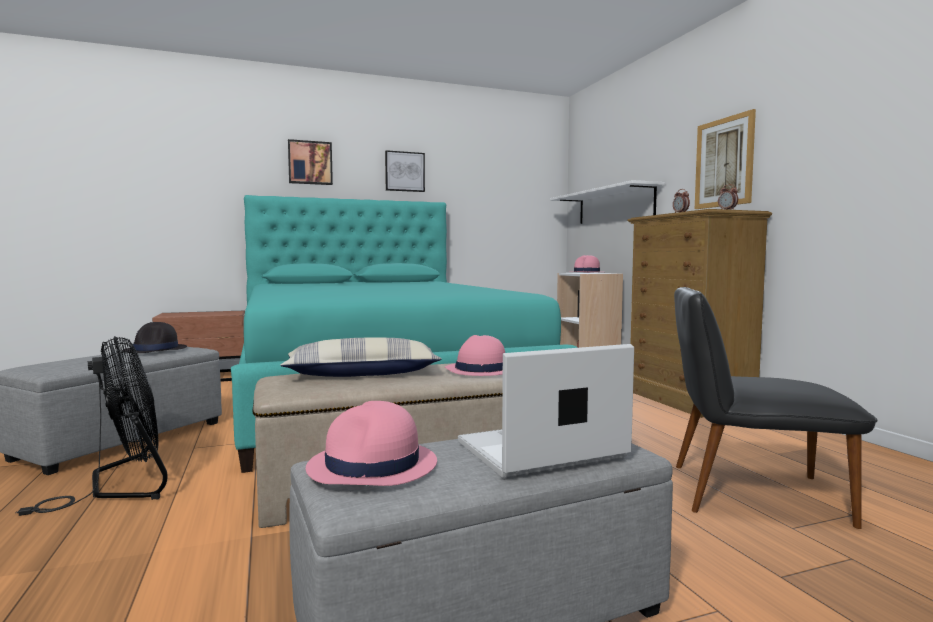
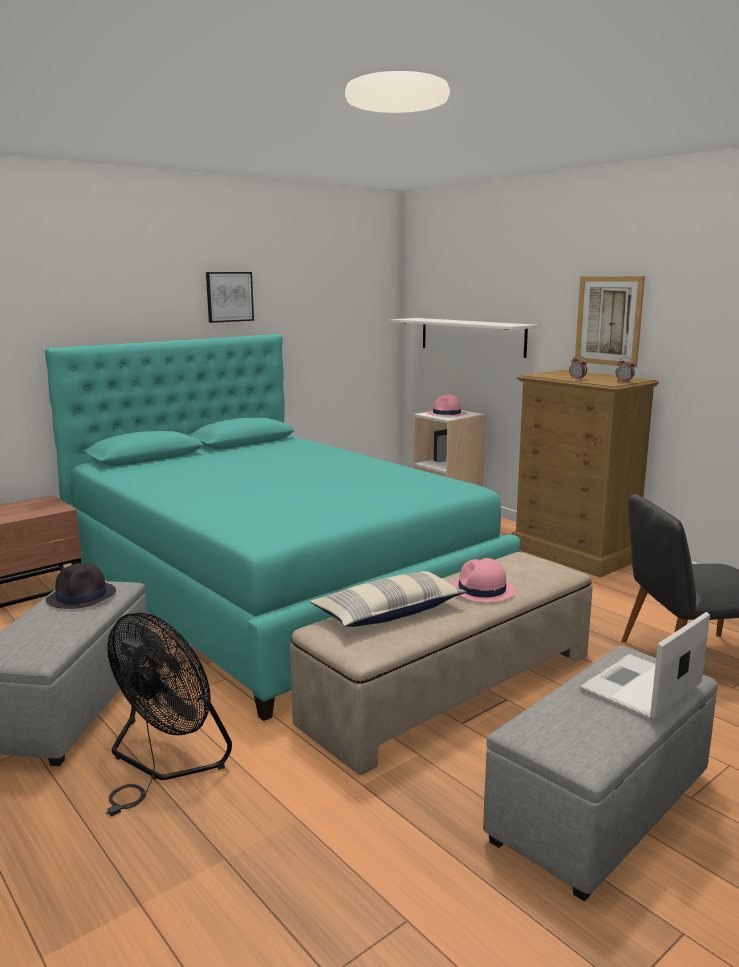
camera: 20 degrees left, 10 degrees up
picture [288,139,333,185] -> none
pink hat [306,401,437,486] -> none

